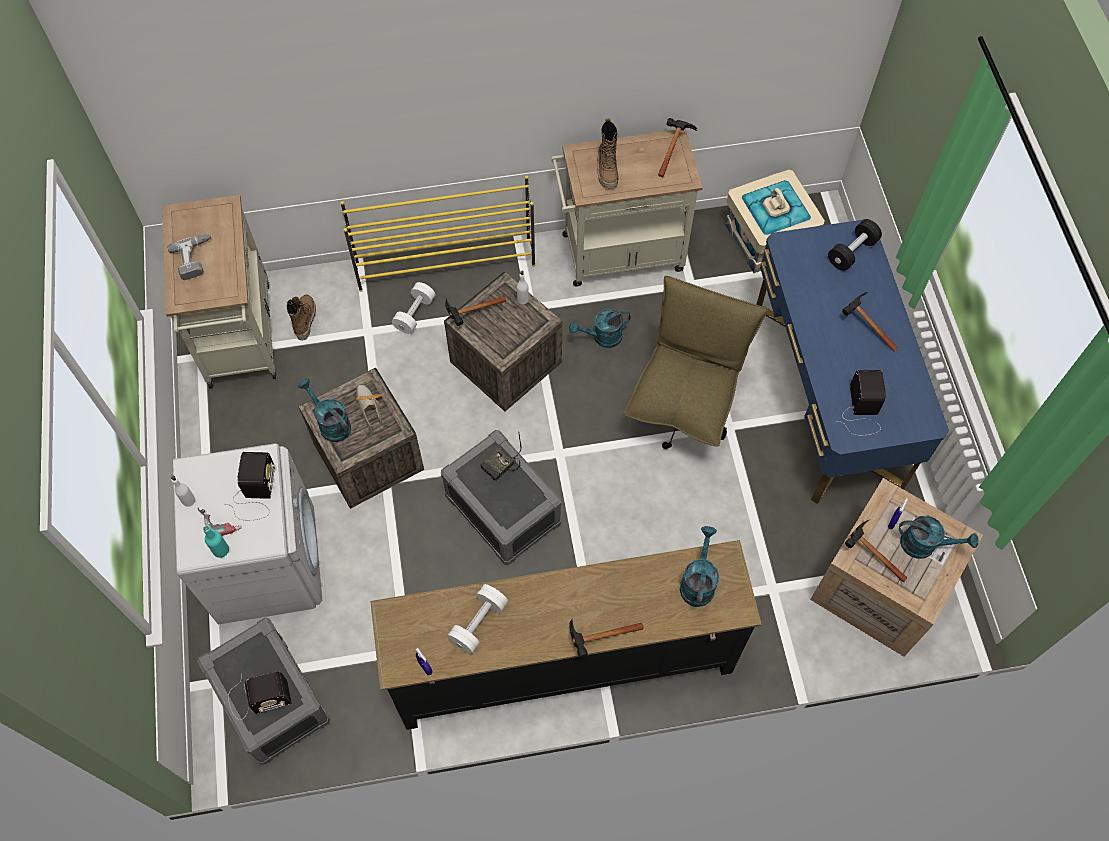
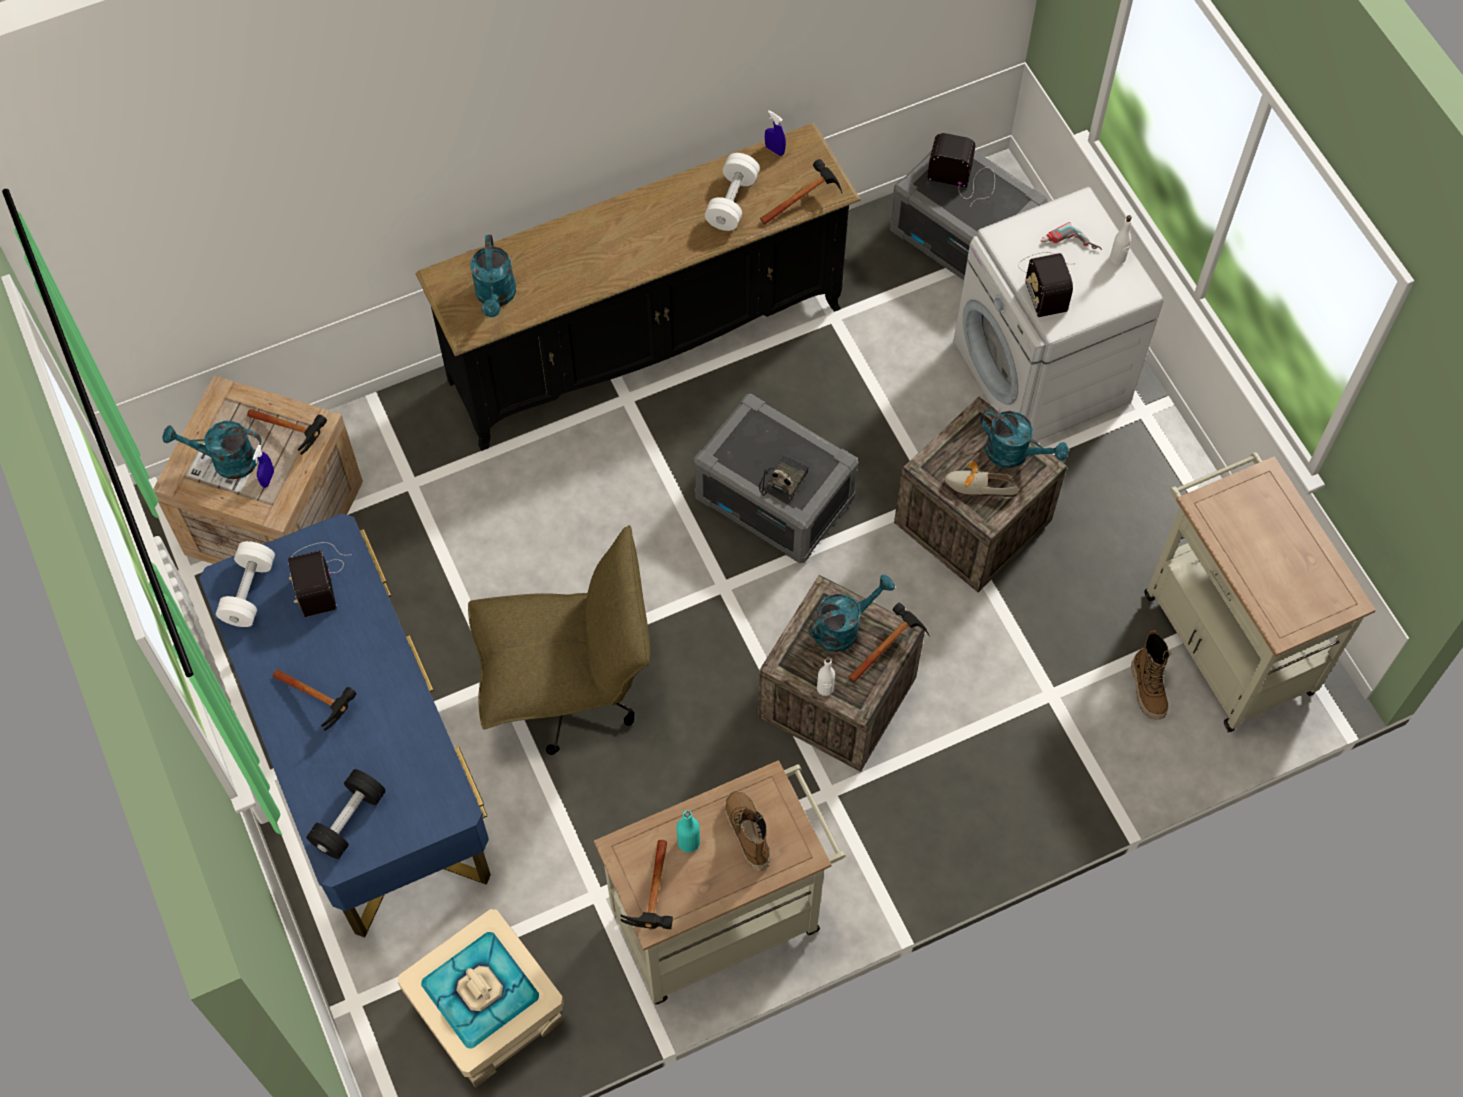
camera: 165 degrees right, 0 degrees up
power drill [167,234,212,280] -> none
turquoise bottle [203,526,229,558] -> turquoise bottle moved to [677,810,700,852]
radio [228,672,292,720] -> radio turned 45 degrees clockwise [927,133,995,207]
yellow shoe rack [340,176,535,292] -> none
shoe [356,385,382,433] -> shoe turned 135 degrees clockwise [944,461,1018,497]
white dumbbell [392,282,435,334] -> white dumbbell moved to [216,541,275,627]
turquoise watering can [569,309,631,348] -> turquoise watering can moved to [808,575,895,652]
hammer [569,619,644,658] -> hammer moved to [760,159,842,225]
beige office chair [623,276,768,449] -> beige office chair turned 105 degrees counterclockwise [468,525,650,755]

